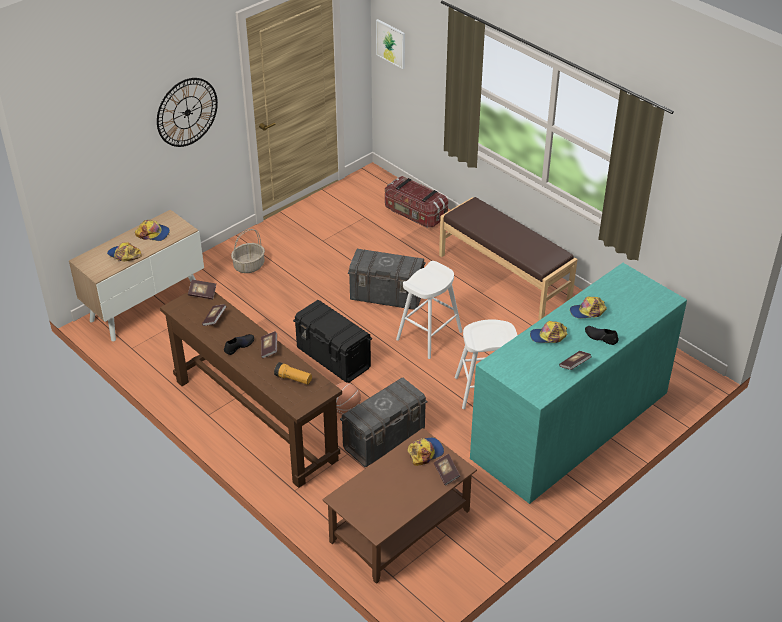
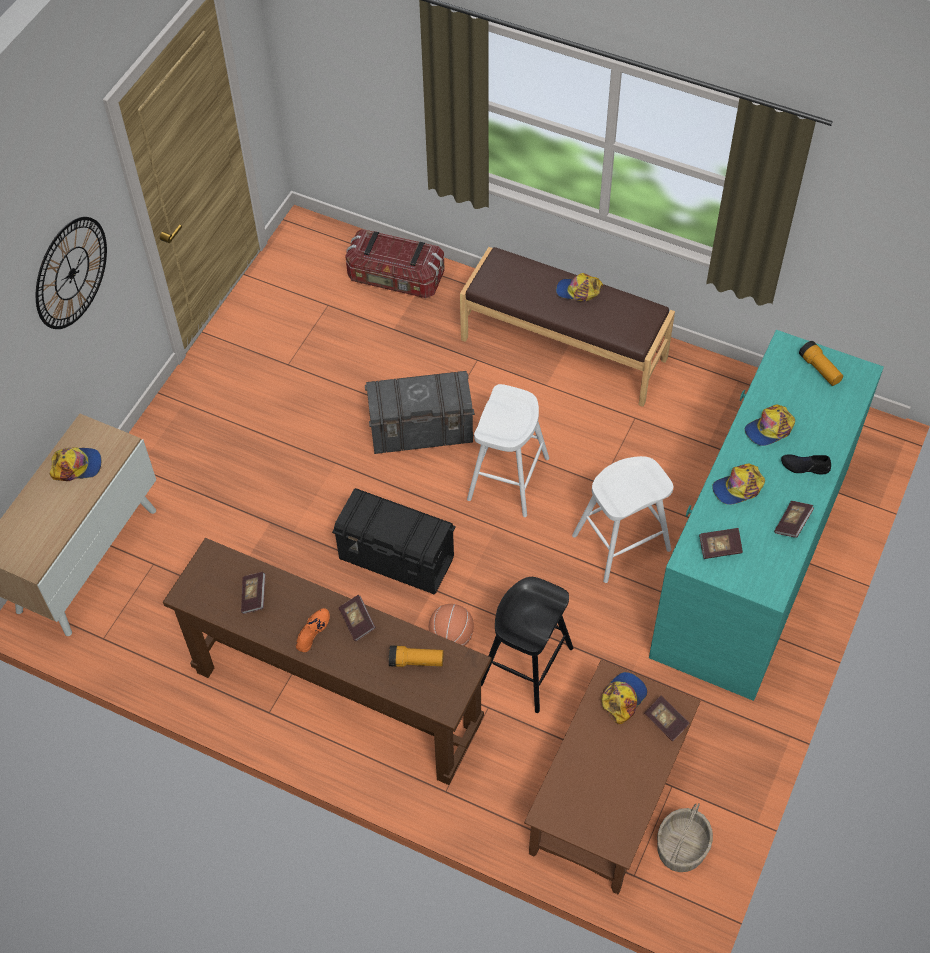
camera: 20 degrees left, 15 degrees up
cap [107,243,142,261] -> cap moved to [556,273,603,301]
book [188,280,216,299] -> book moved to [699,528,743,559]
black shoe [224,334,254,355] -> orange shoe [296,608,330,652]
basket [231,229,265,273] -> basket moved to [657,803,713,872]
grey storage box [340,378,428,467] -> black stool [481,577,573,713]
picture [376,19,405,69] -> none
none -> flashlight [799,341,843,386]

